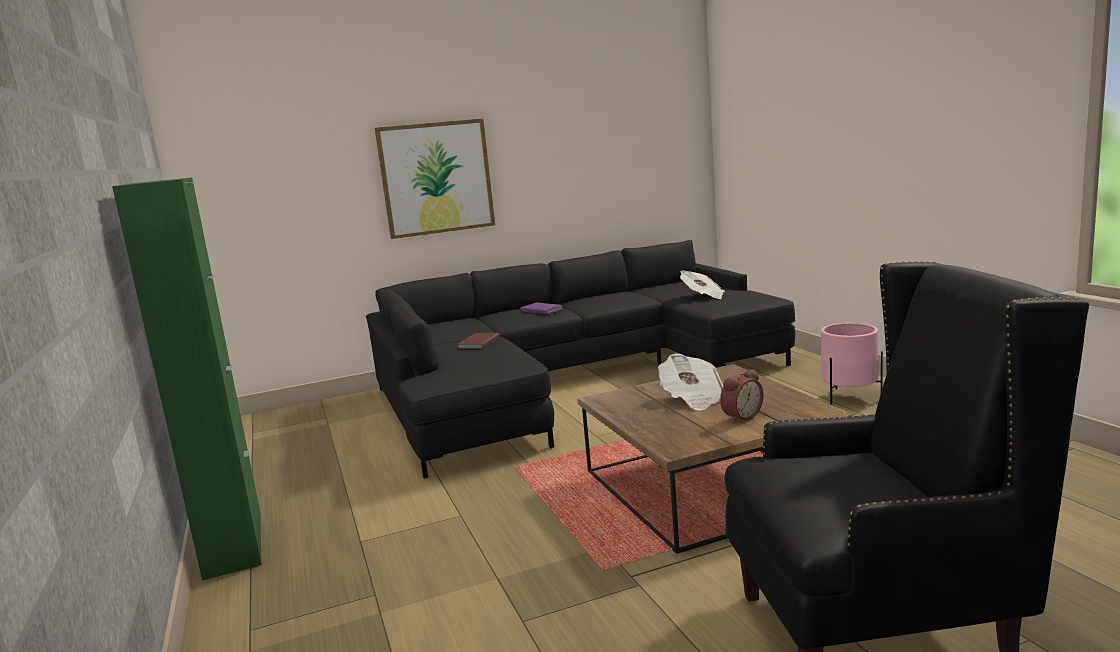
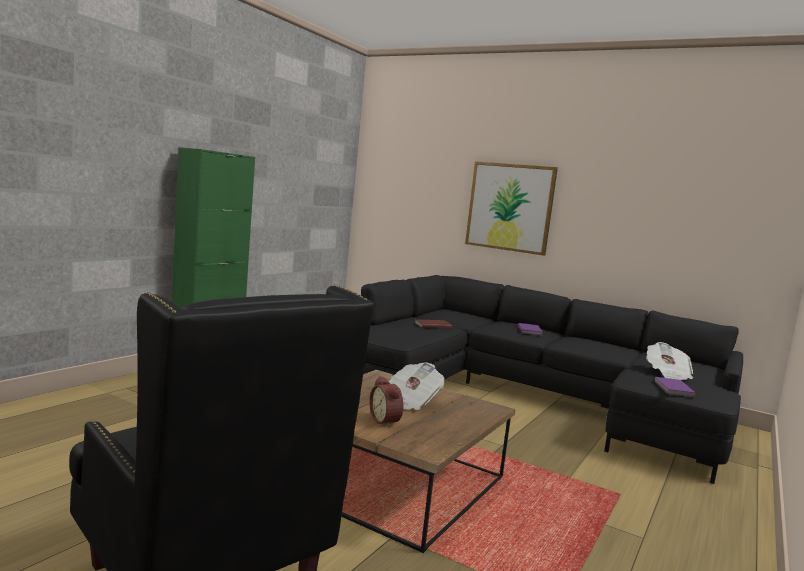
camera: 50 degrees right, 5 degrees down
alarm clock [720,369,764,423] -> alarm clock turned 45 degrees clockwise [370,376,403,428]
pink planter [821,323,883,405] -> none
none -> purple book [654,377,697,397]

